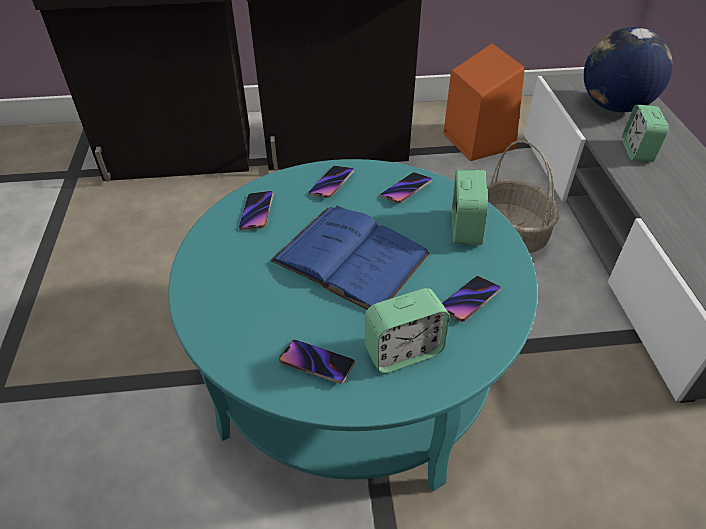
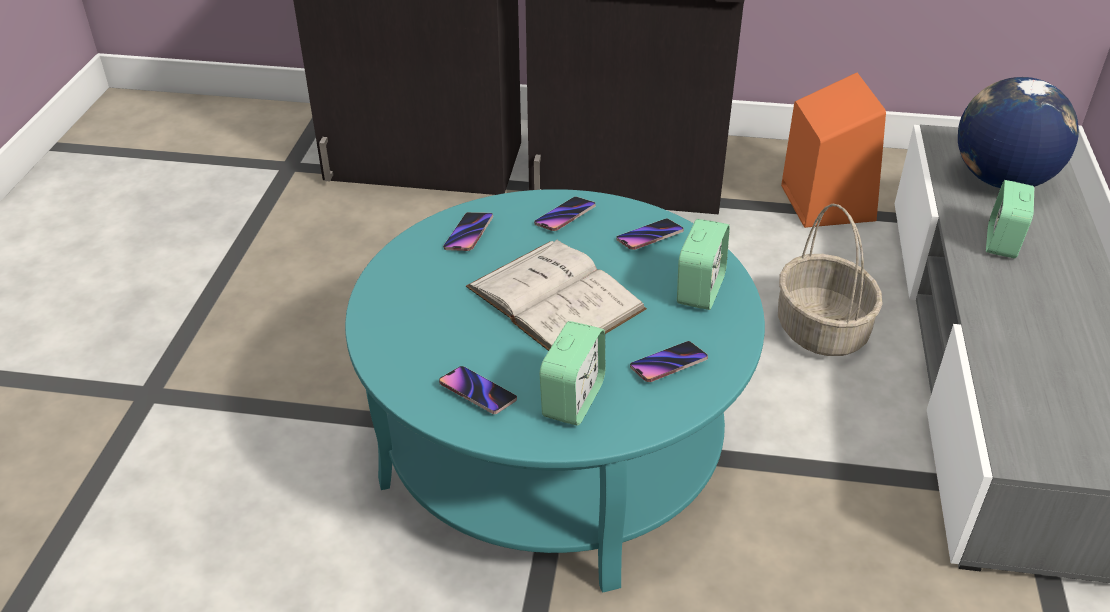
camera: 15 degrees right, 5 degrees down
blue book [271,206,430,309] -> white book [466,239,647,351]
alarm clock [365,288,449,373] -> alarm clock turned 60 degrees counterclockwise [540,321,605,426]

